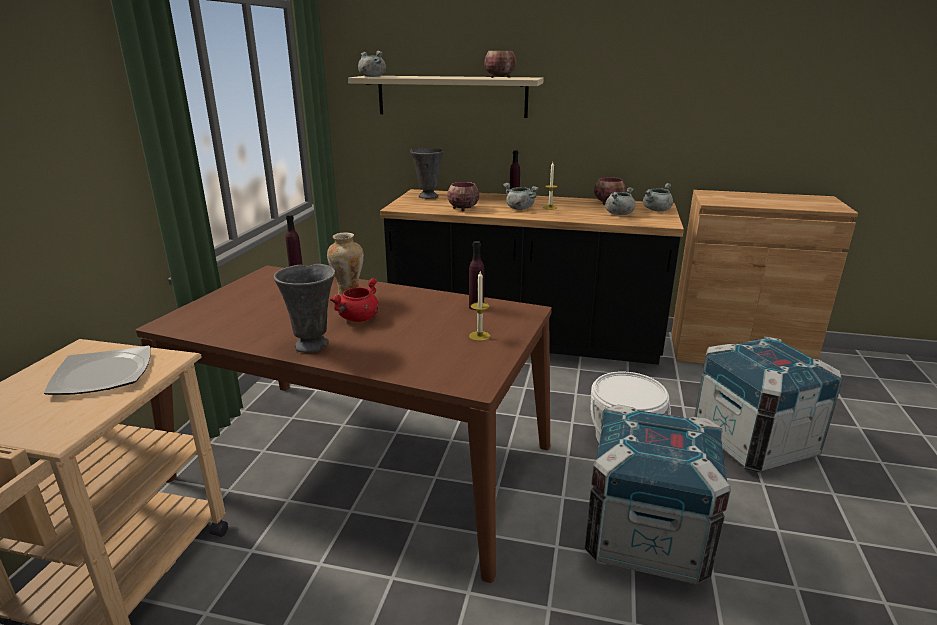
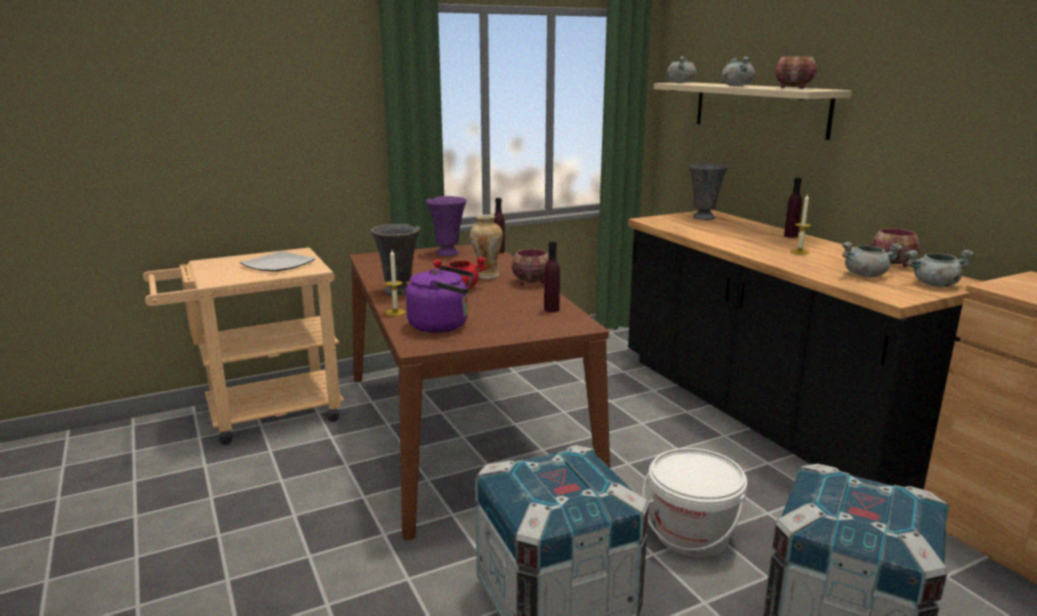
camera: 50 degrees right, 5 degrees down
bowl [447,182,479,211] -> bowl moved to [512,249,549,285]
candle [469,271,490,341] -> candle moved to [385,250,406,316]
grey cooking pot [503,183,539,210] -> grey cooking pot moved to [721,56,755,86]
none -> purple kettle [406,265,473,333]
none -> purple vase [426,196,467,256]

